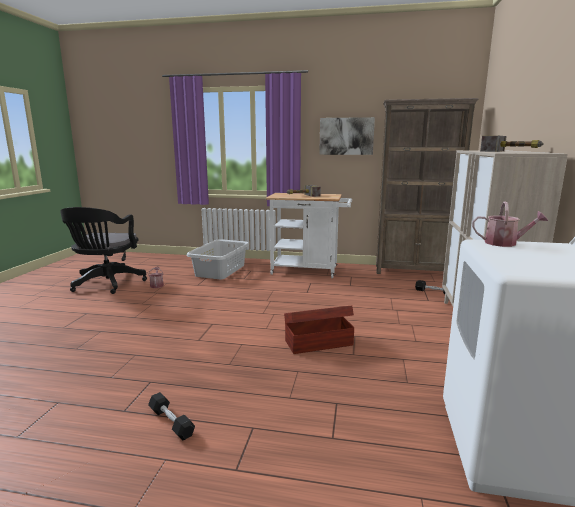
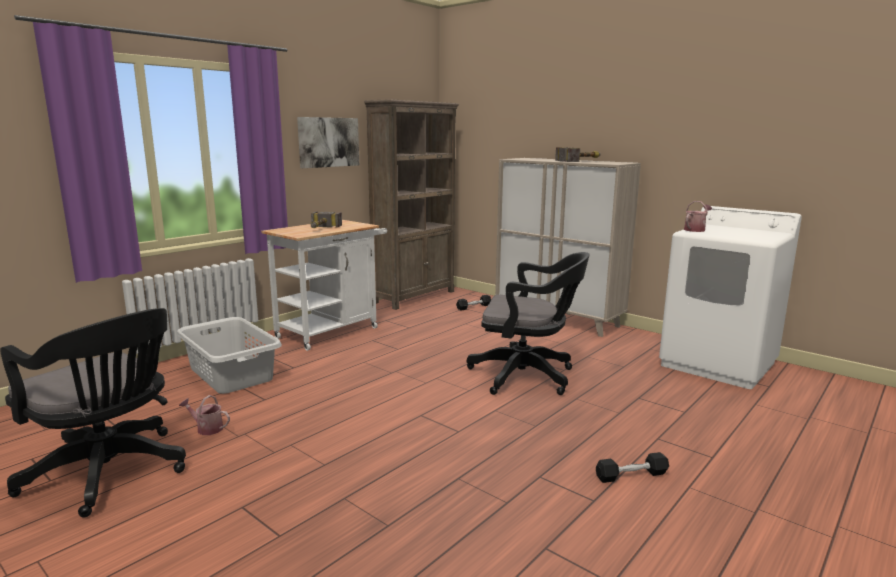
camera: 60 degrees left, 0 degrees up
brown storage box [284,306,354,354] -> black office chair [467,252,589,395]

